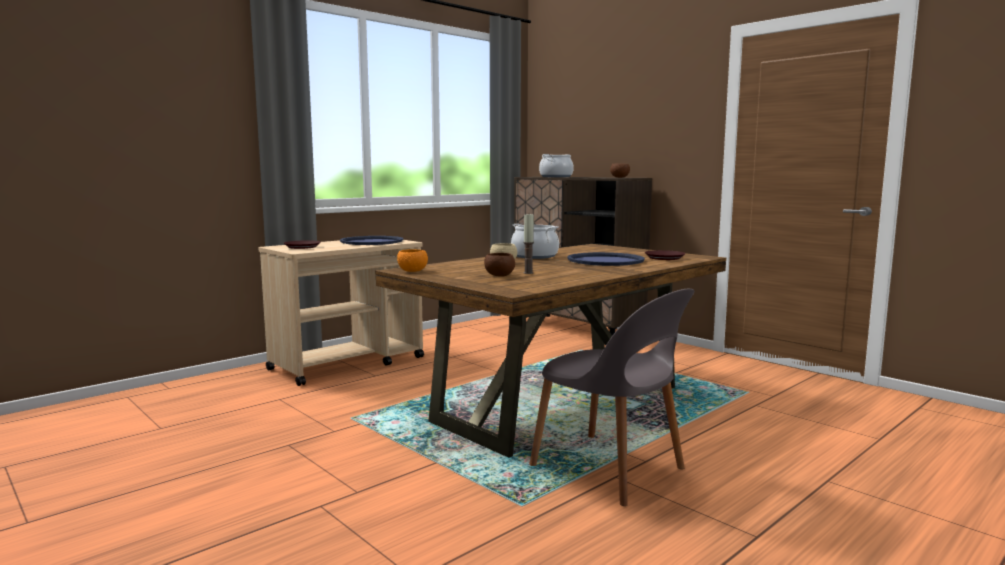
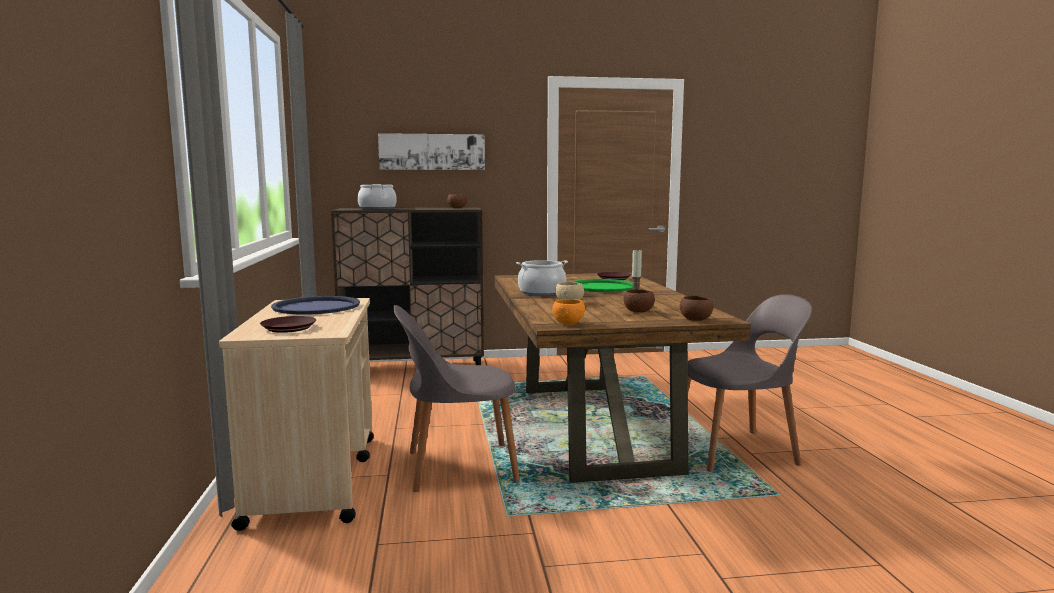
camera: 55 degrees left, 0 degrees up
blue tray [567,252,645,266] -> green tray [571,279,633,292]
none -> picture [378,133,485,170]
none -> grey chair [393,305,520,492]
none -> brown bowl [680,296,713,321]

